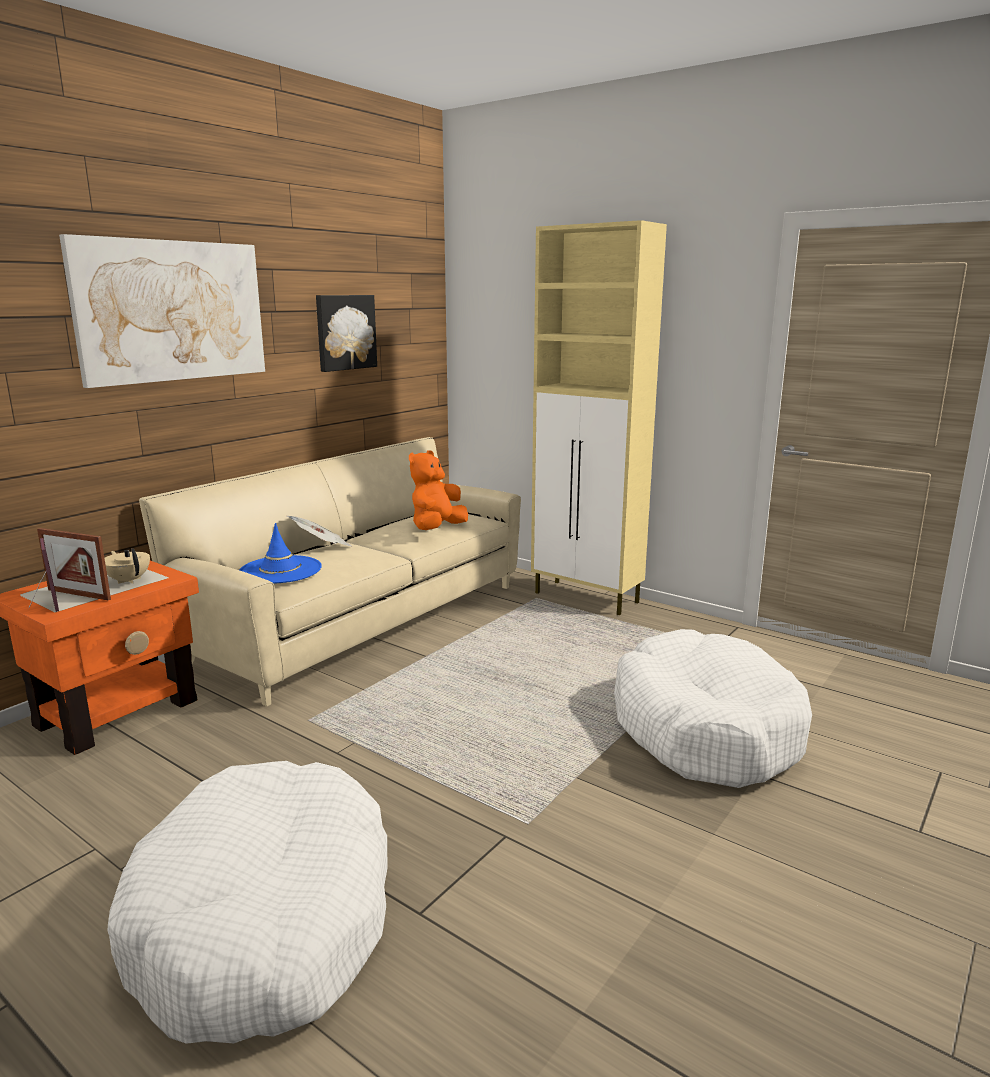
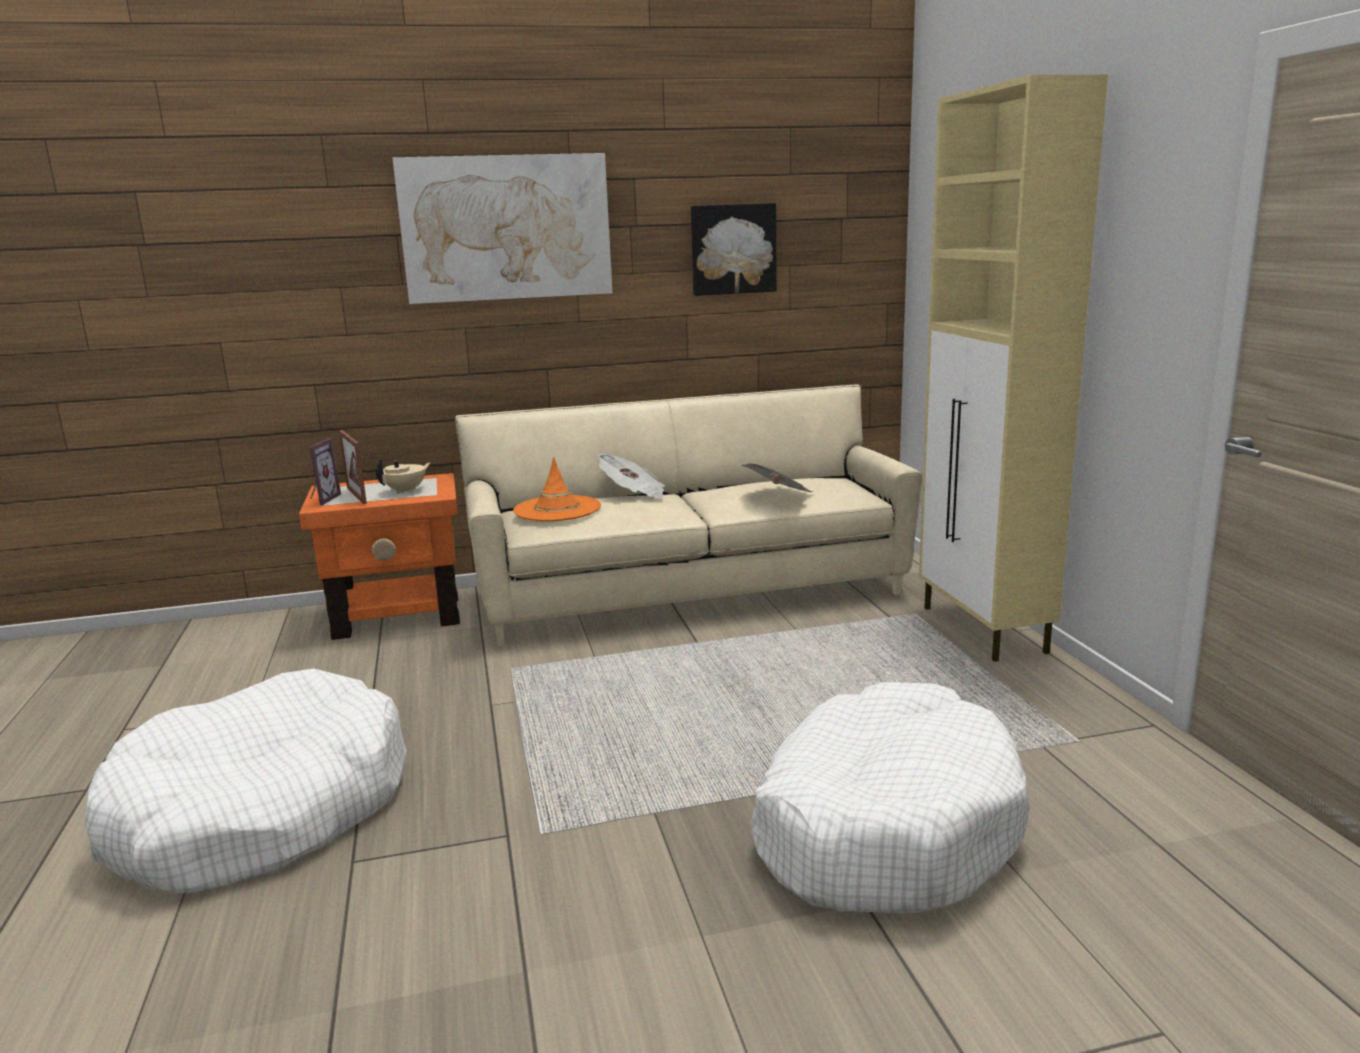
camera: 40 degrees right, 0 degrees up
beige teapot [105,548,150,584] -> beige teapot turned 45 degrees clockwise [376,459,431,494]
blue hat [239,523,322,584] -> orange hat [513,457,601,521]
orange plush toy [409,450,468,530] -> newspaper [742,464,813,492]

